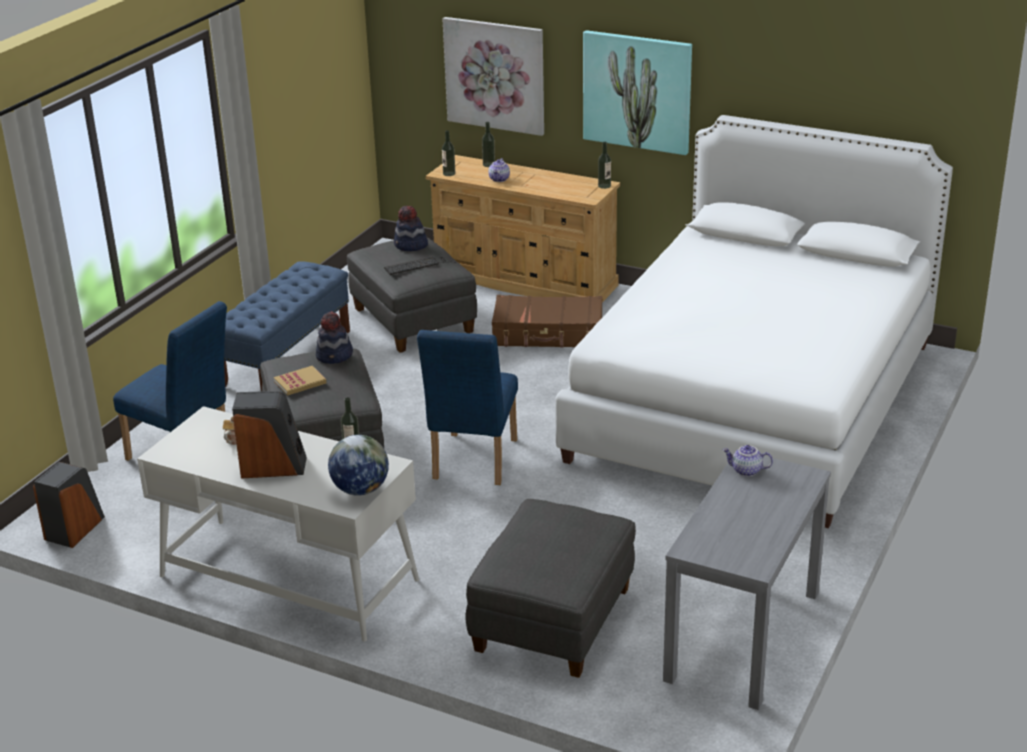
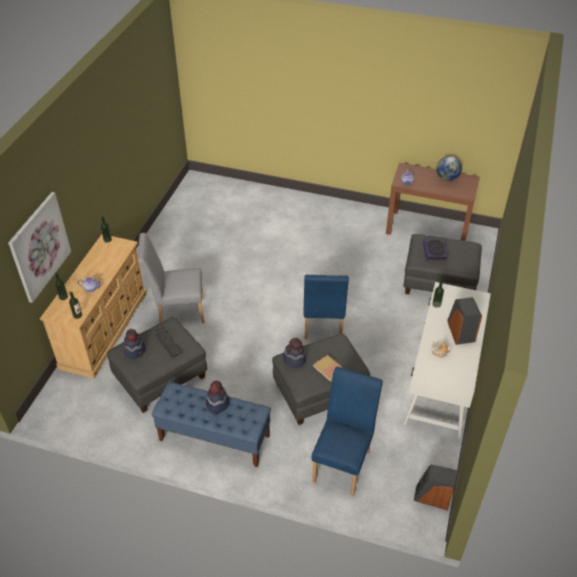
camera: 100 degrees left, 15 degrees up
globe [328,435,389,496] -> globe moved to [436,156,462,181]
blue chair [417,330,518,485] -> blue chair turned 90 degrees clockwise [303,275,349,339]
brown suitcase [492,295,603,347] -> grey chair [138,233,204,324]
white bed [555,115,953,528] -> none
picture [583,30,692,155] -> none
grey console table [663,450,831,710] -> brown console table [386,163,480,241]
none -> hat [206,381,229,414]
none -> book [423,239,448,260]

